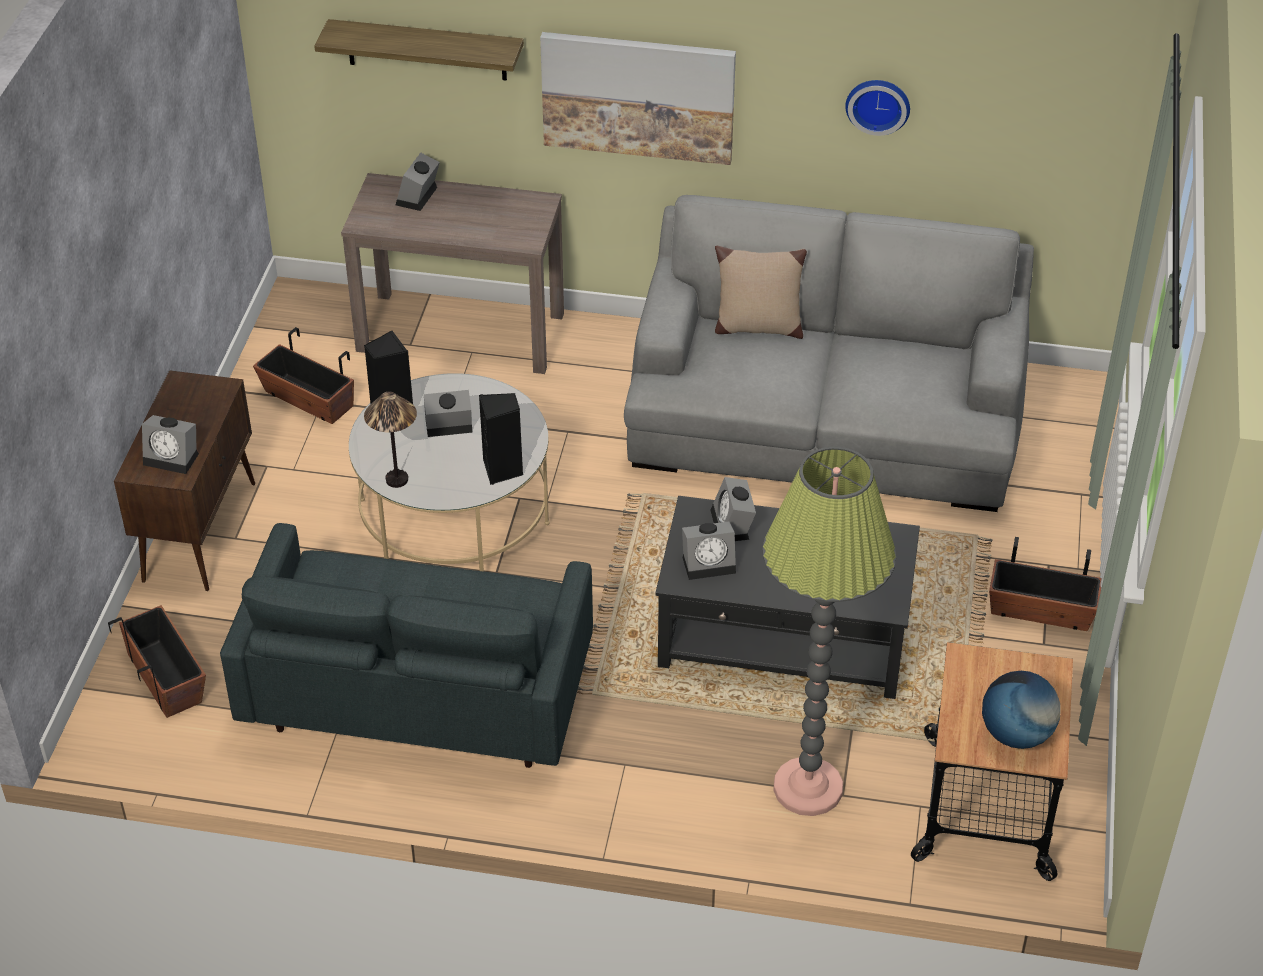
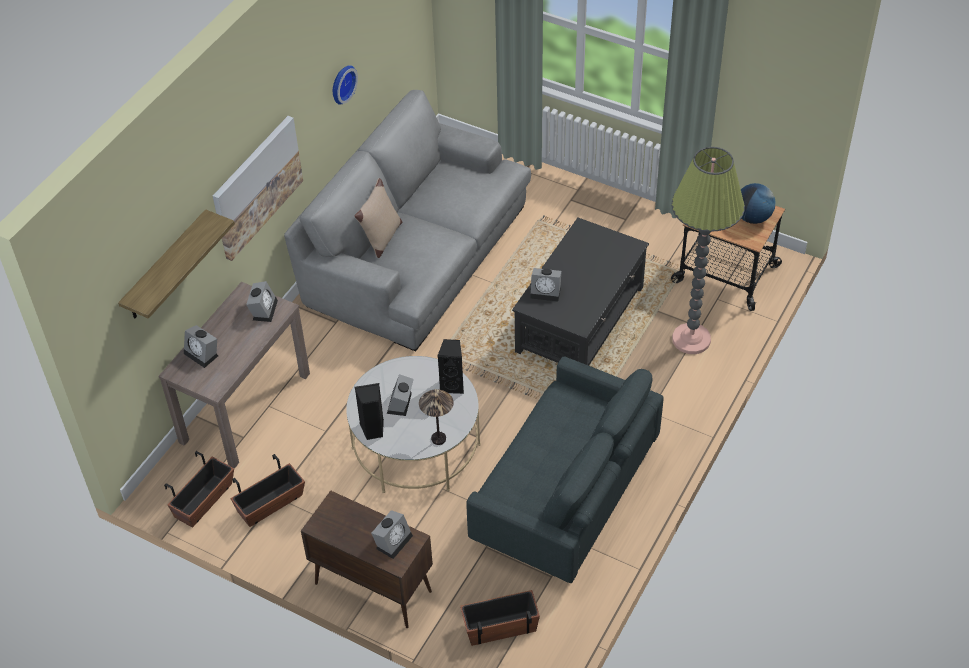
camera: 70 degrees left, 5 degrees up
alarm clock [682,521,736,580] -> alarm clock moved to [246,281,278,322]
planter [989,537,1102,631] -> planter moved to [164,451,234,528]

